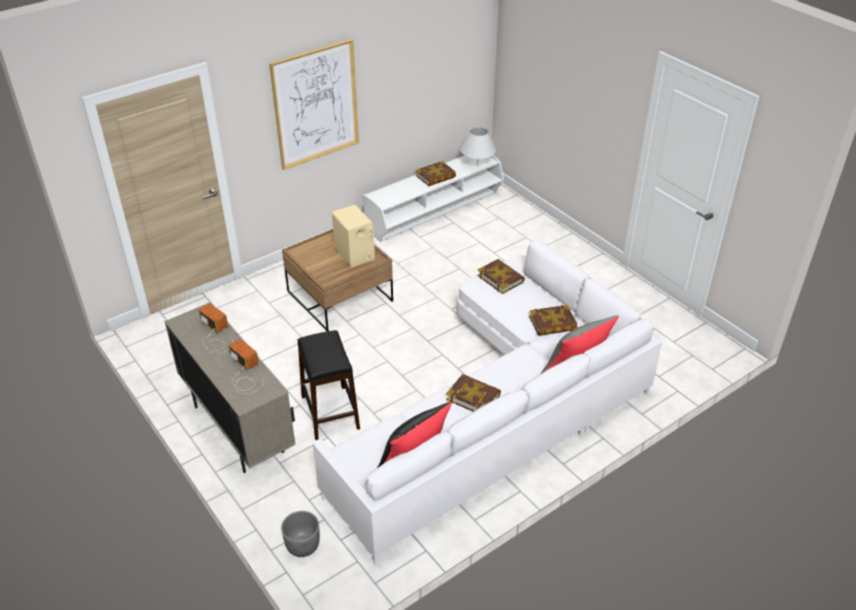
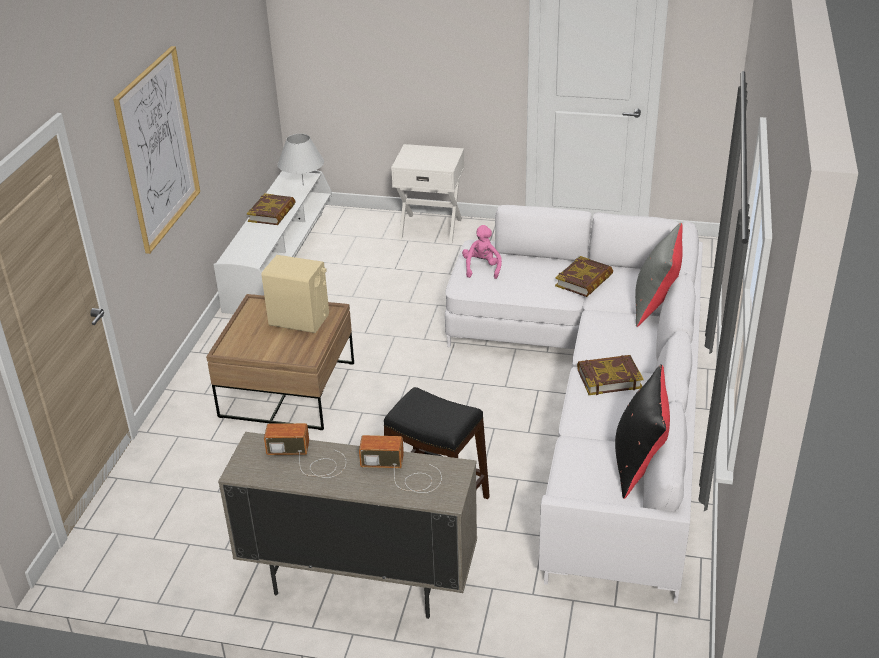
camera: 40 degrees left, 5 degrees down
grey planter [281,511,320,557] -> none
book [477,259,525,294] -> pink plush toy [462,225,502,279]
none -> white nightstand [391,144,464,244]

